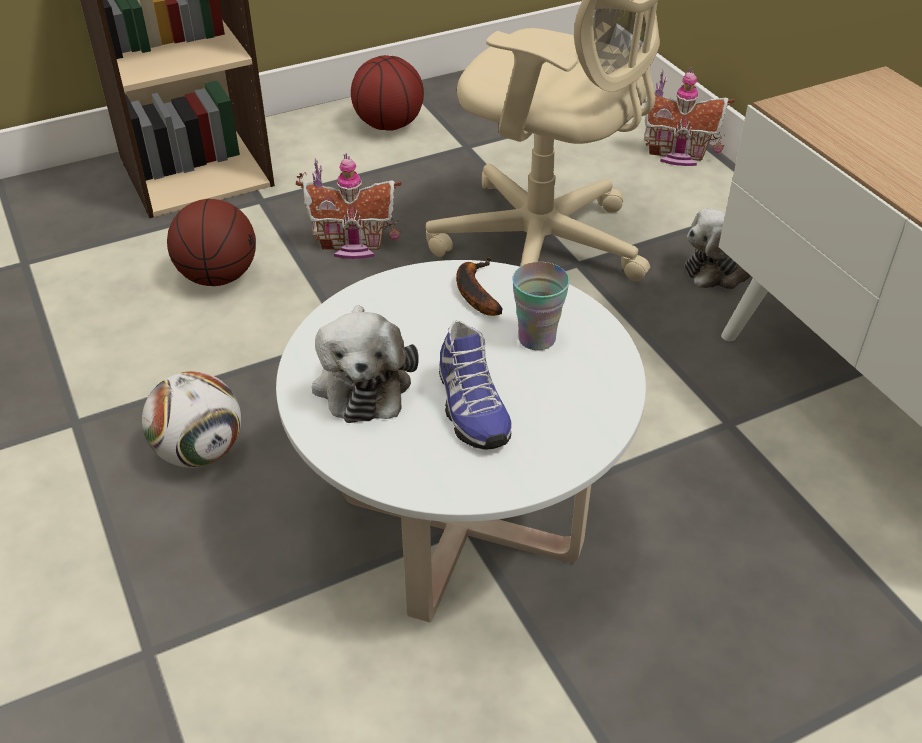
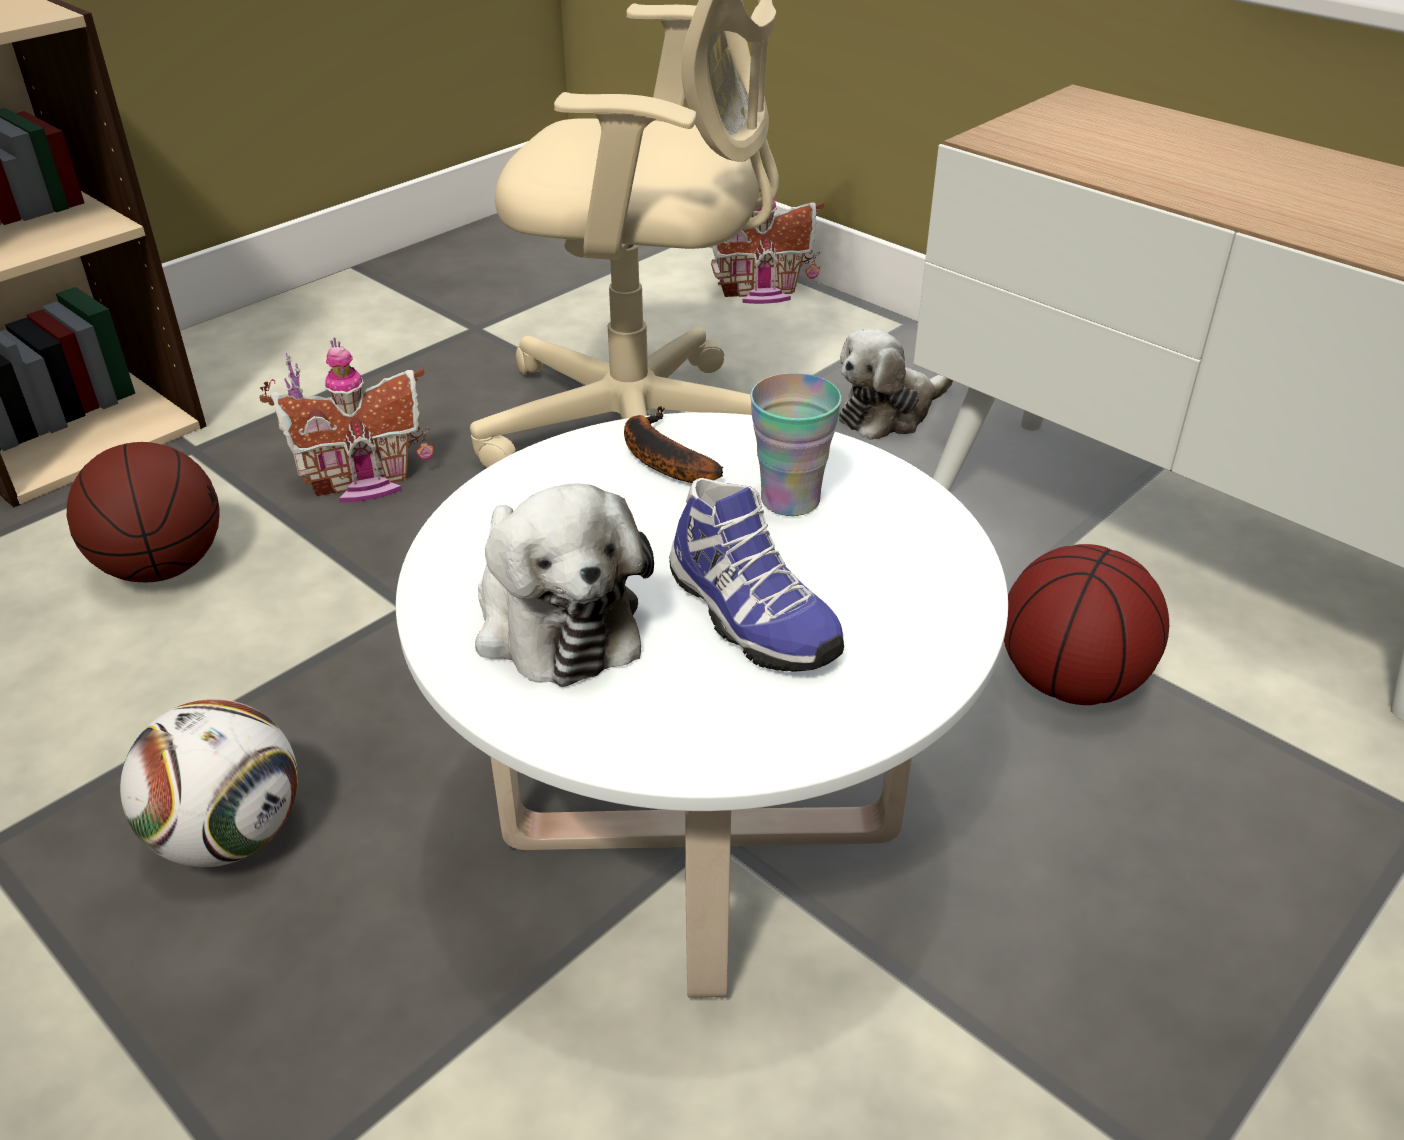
camera: 20 degrees left, 5 degrees down
basketball [351,55,424,131] -> basketball moved to [1004,544,1169,705]

